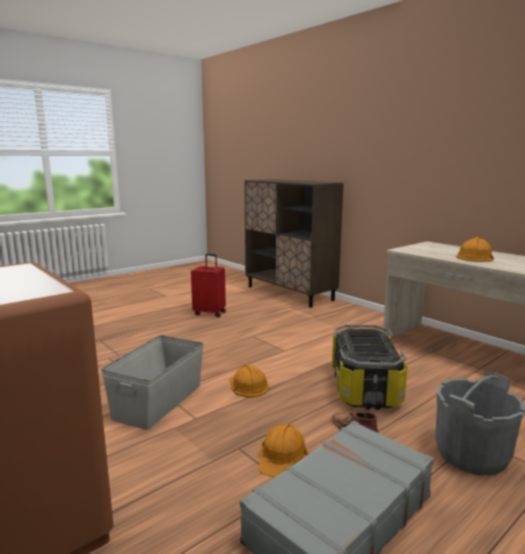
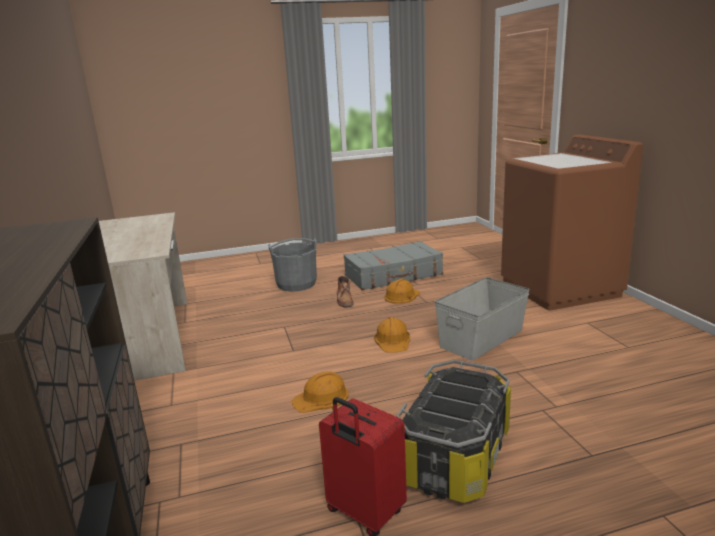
camera: 155 degrees left, 5 degrees up
storage box [332,324,408,410] -> storage box moved to [396,360,511,503]
orange hard hat [456,237,494,262] -> orange hard hat moved to [291,372,349,413]

